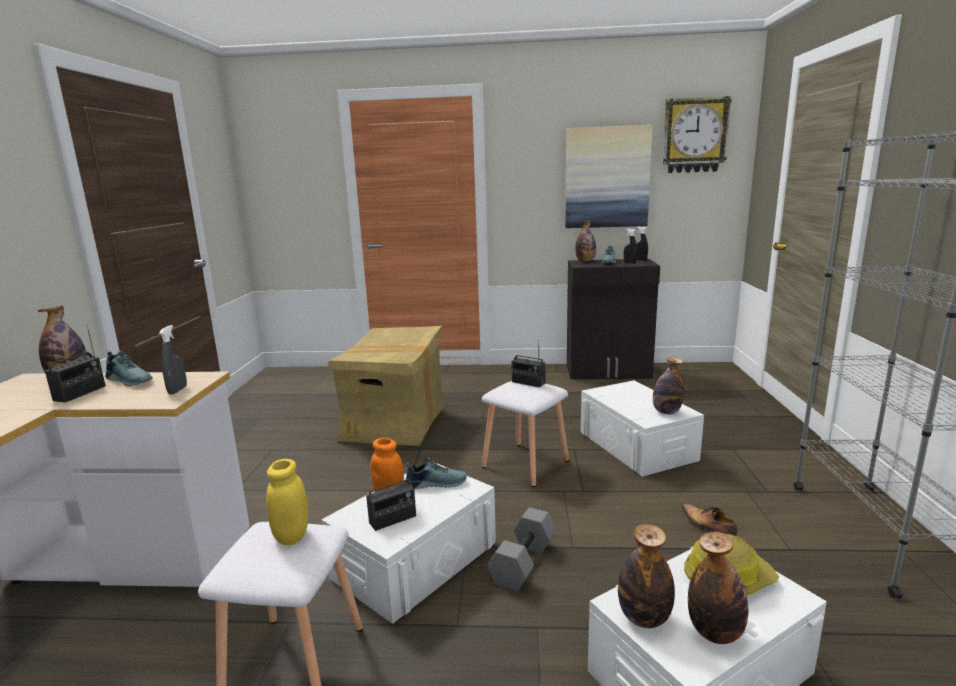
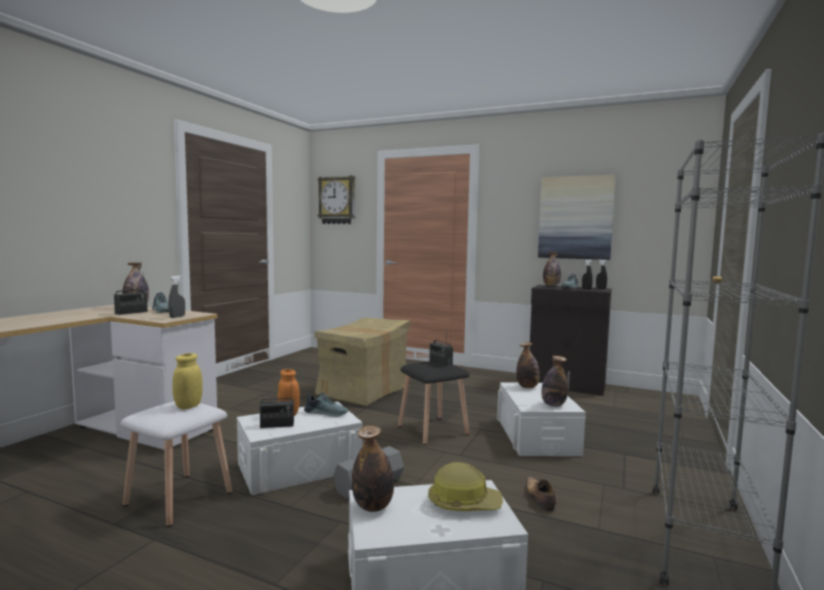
camera: 20 degrees right, 10 degrees down
white stool [482,381,569,487] -> black stool [398,361,469,445]
wall clock [662,96,732,173] -> wall clock moved to [317,175,355,224]
bottle [688,531,748,644] -> bottle moved to [516,342,540,388]

